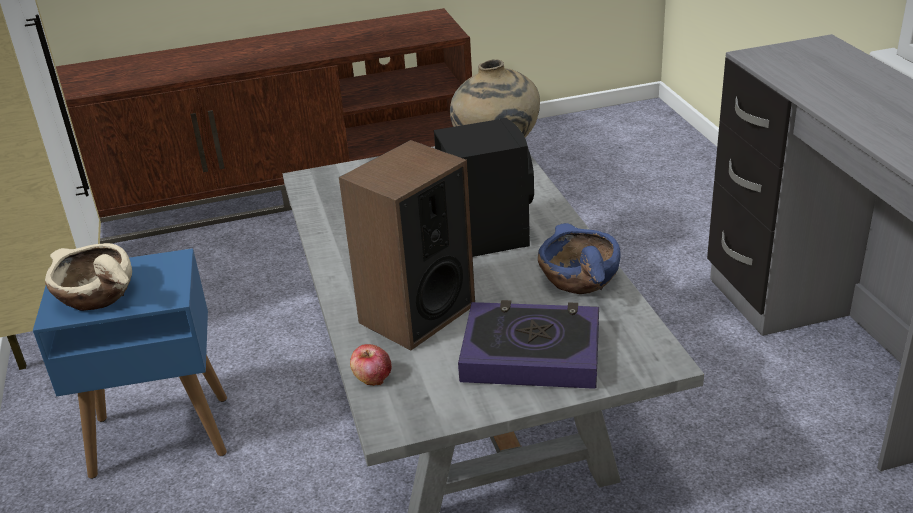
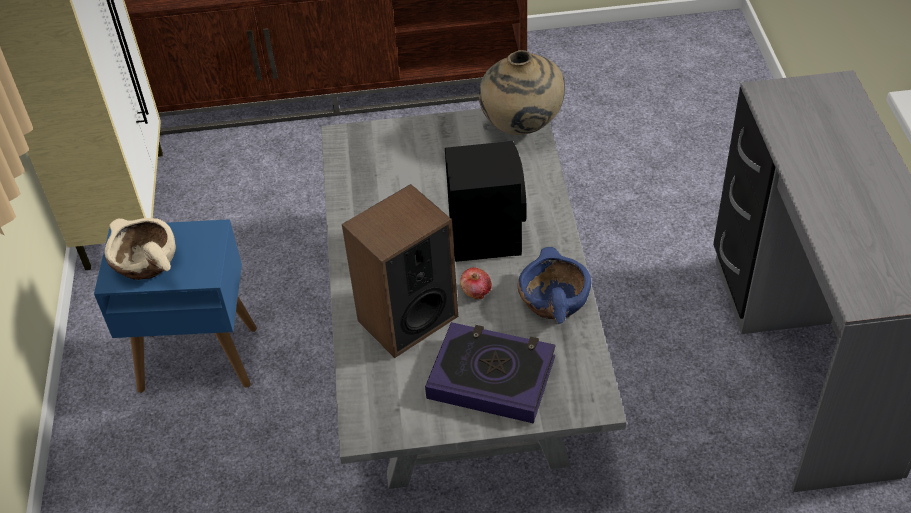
camera: 10 degrees right, 15 degrees up
apple [350,344,392,386] -> apple moved to [460,267,492,299]

